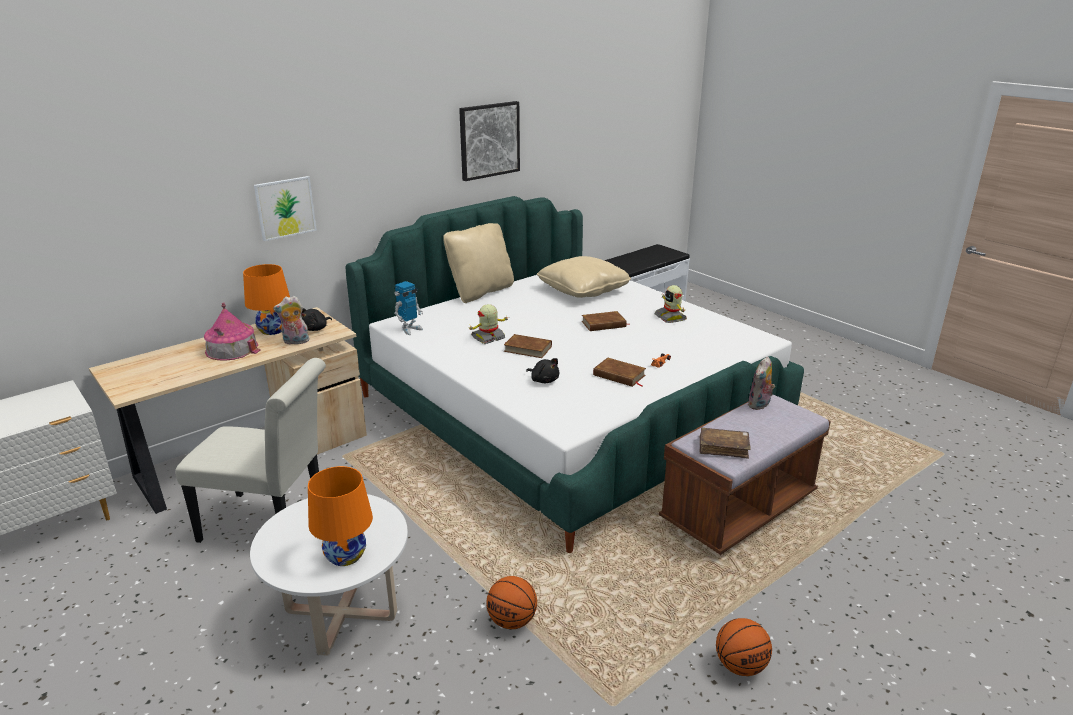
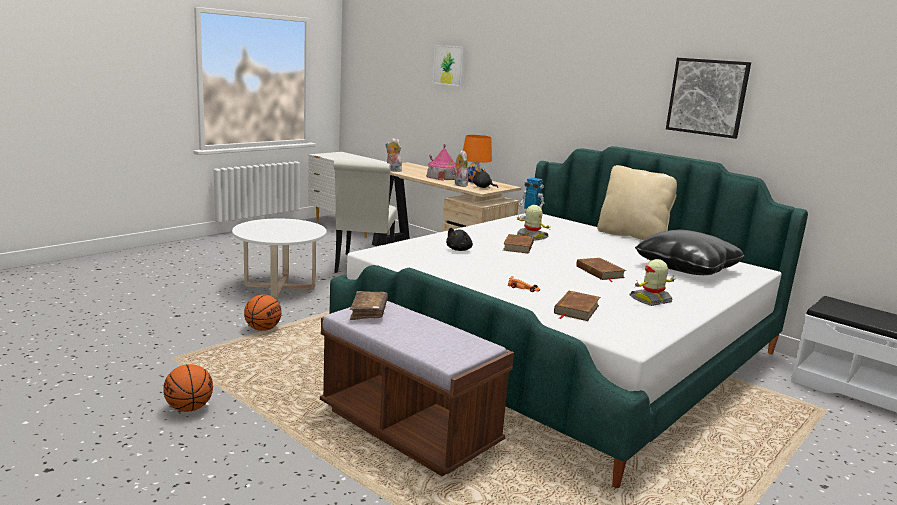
camera: 80 degrees right, 10 degrees down
picture [254,176,317,241] -> picture moved to [432,45,465,87]
orange table lamp [308,466,373,566] -> none
beige pillow [537,256,631,298] -> black pillow [635,229,745,275]
brown book [593,358,646,387] -> brown book moved to [554,291,600,321]
plush toy [747,356,775,410] -> plush toy moved to [386,138,403,172]

